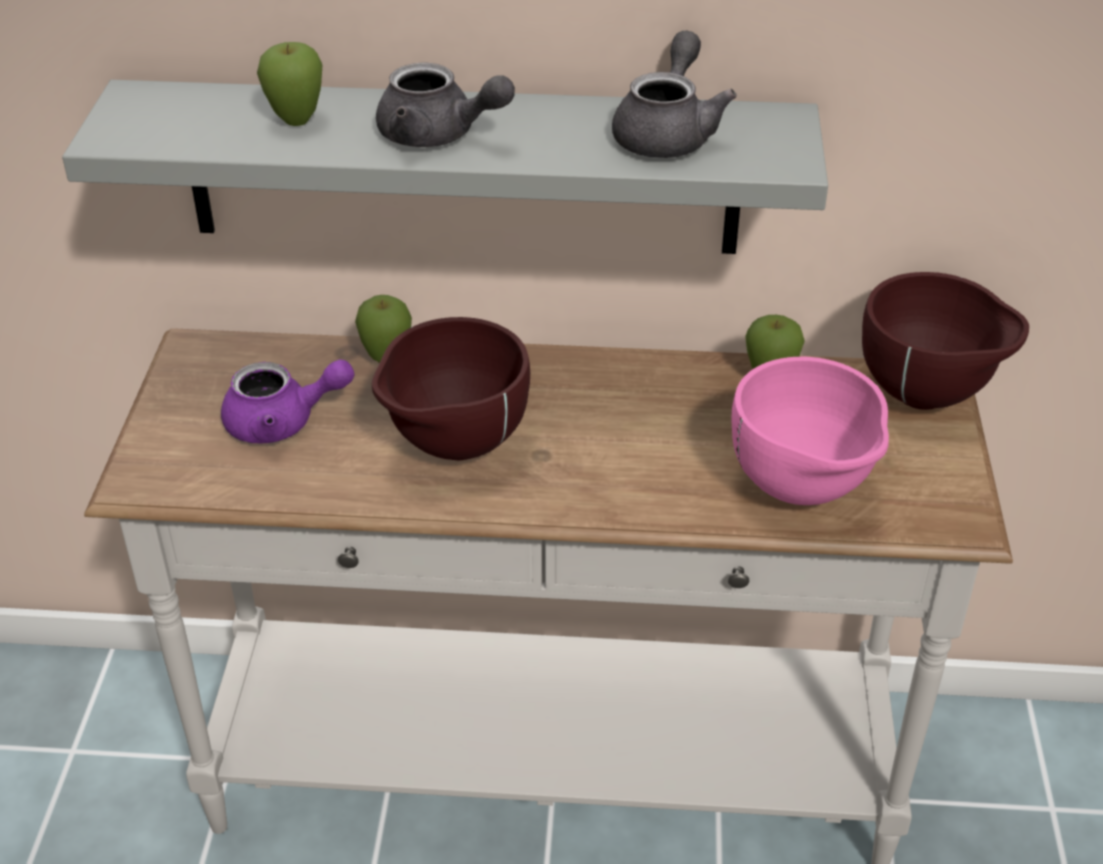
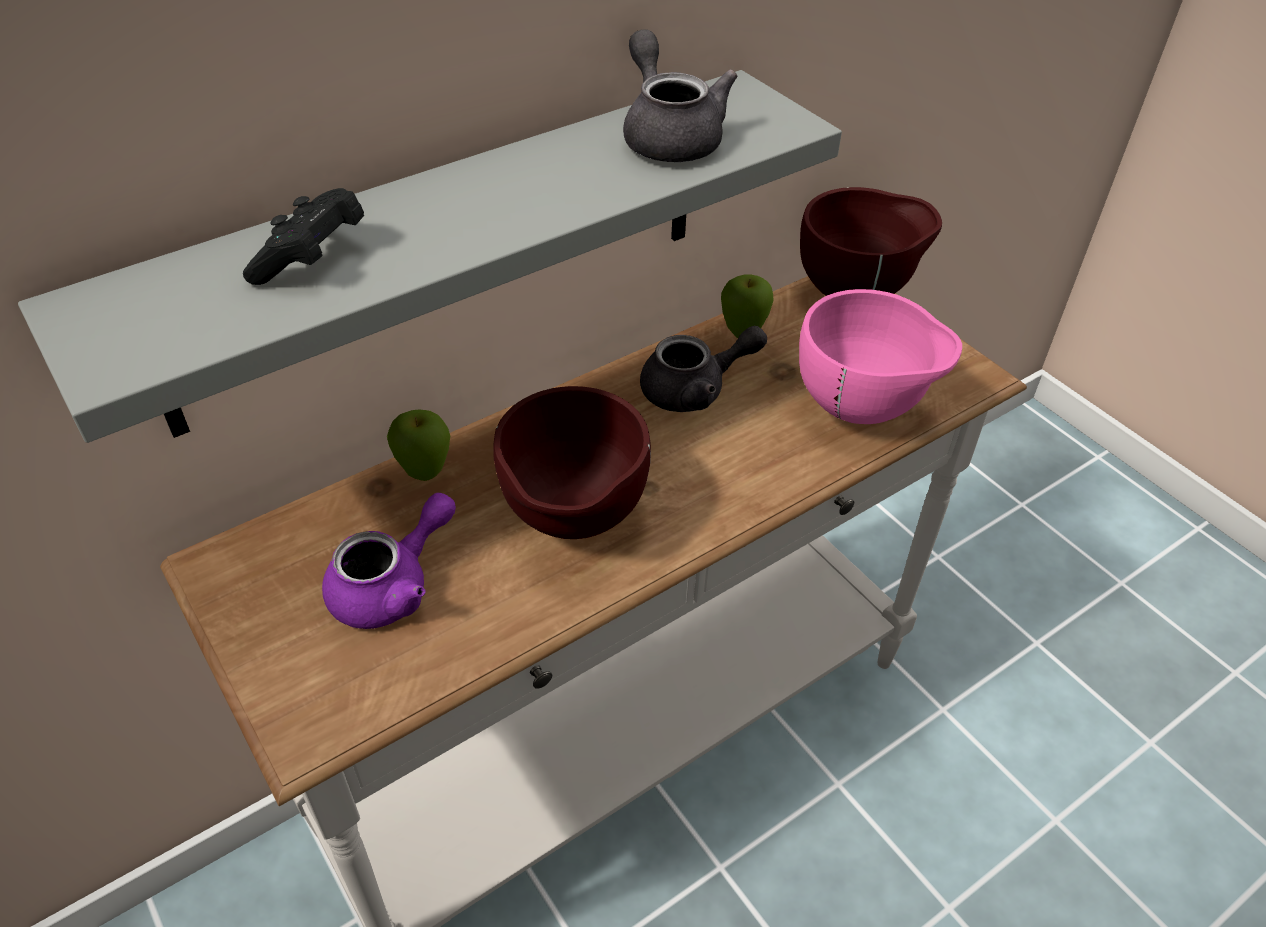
camera: 40 degrees left, 5 degrees up
apple [257,42,322,126] -> black game controller [243,188,364,285]
grey teapot [376,63,515,147] -> grey teapot moved to [640,326,767,412]

